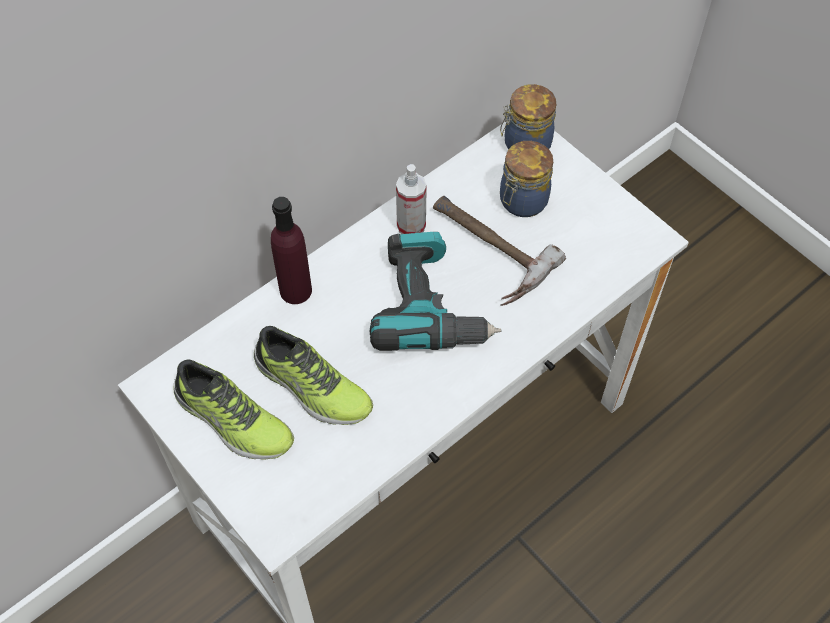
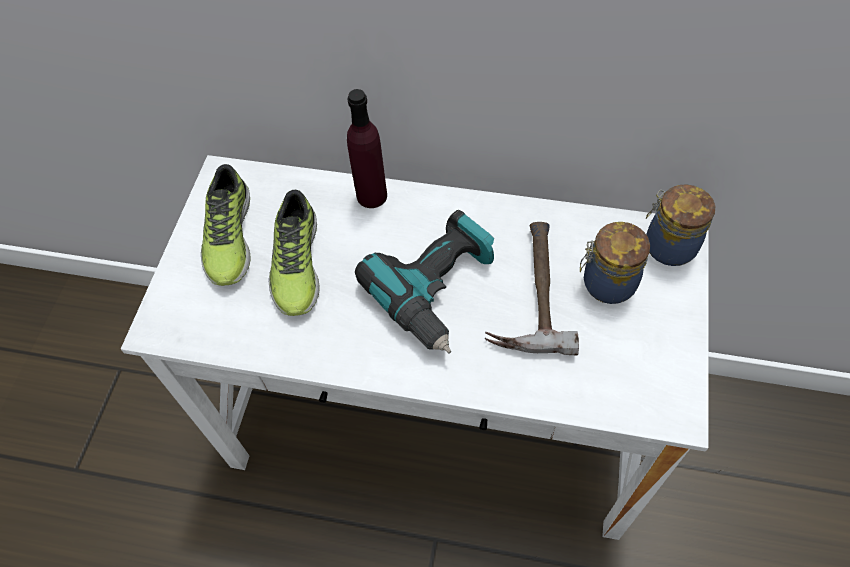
camera: 55 degrees right, 0 degrees up
spray bottle [396,164,427,234] -> none

